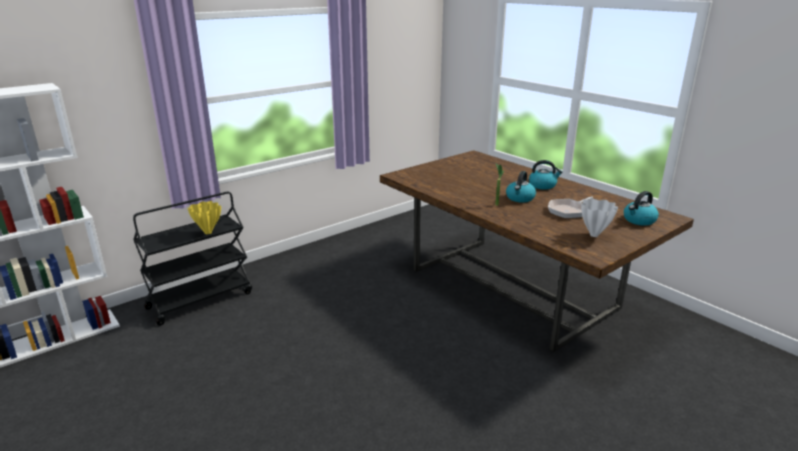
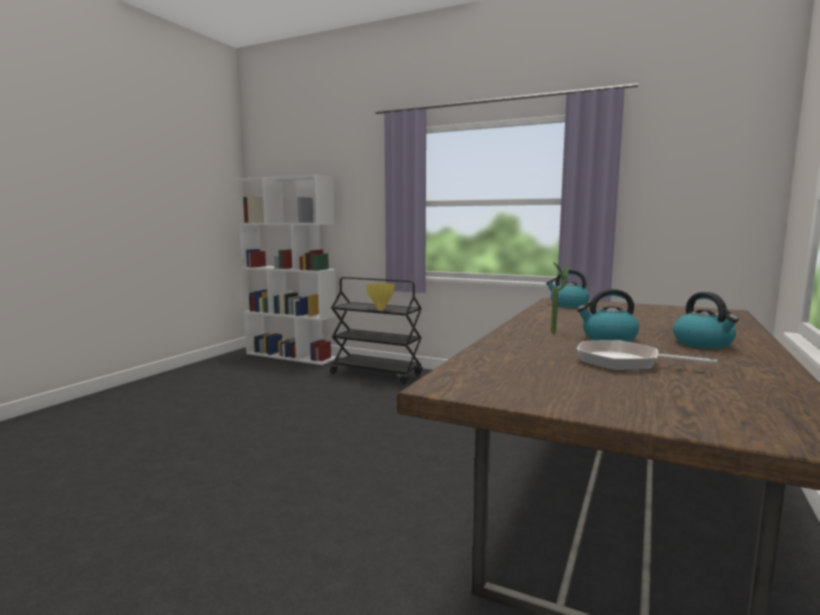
camera: 65 degrees right, 15 degrees down
white vase [581,198,618,237] -> none
kettle [624,191,659,226] -> kettle moved to [546,270,590,307]

